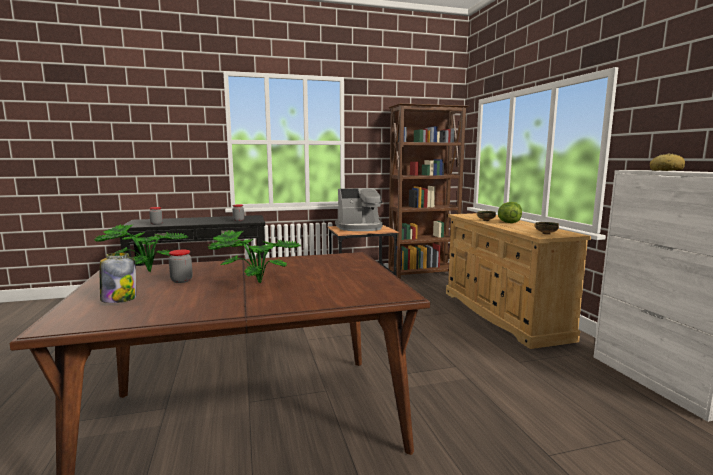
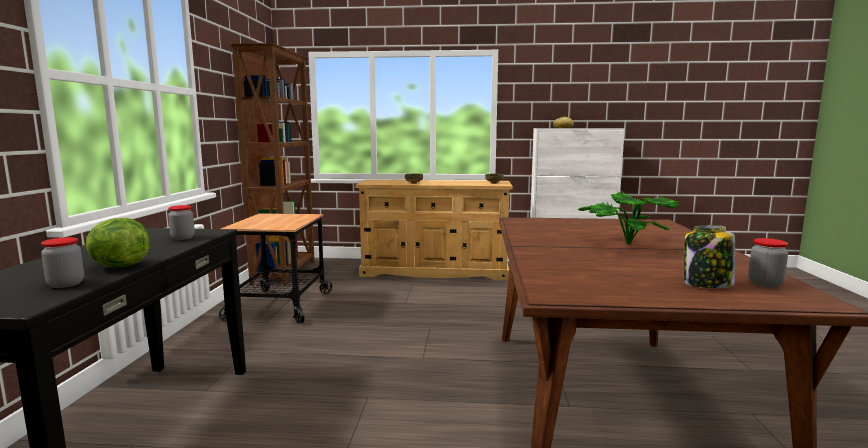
camera: 70 degrees left, 0 degrees up
potted plant [94,224,189,272] -> none
jar [169,250,193,283] -> jar moved to [748,238,788,287]
coffee machine [335,188,383,231] -> none
lettuce [498,202,522,223] -> lettuce moved to [86,218,150,268]

